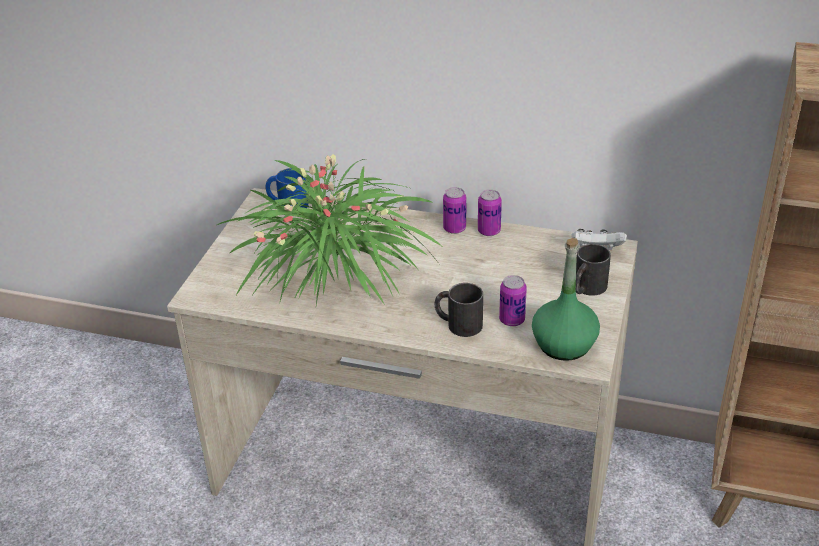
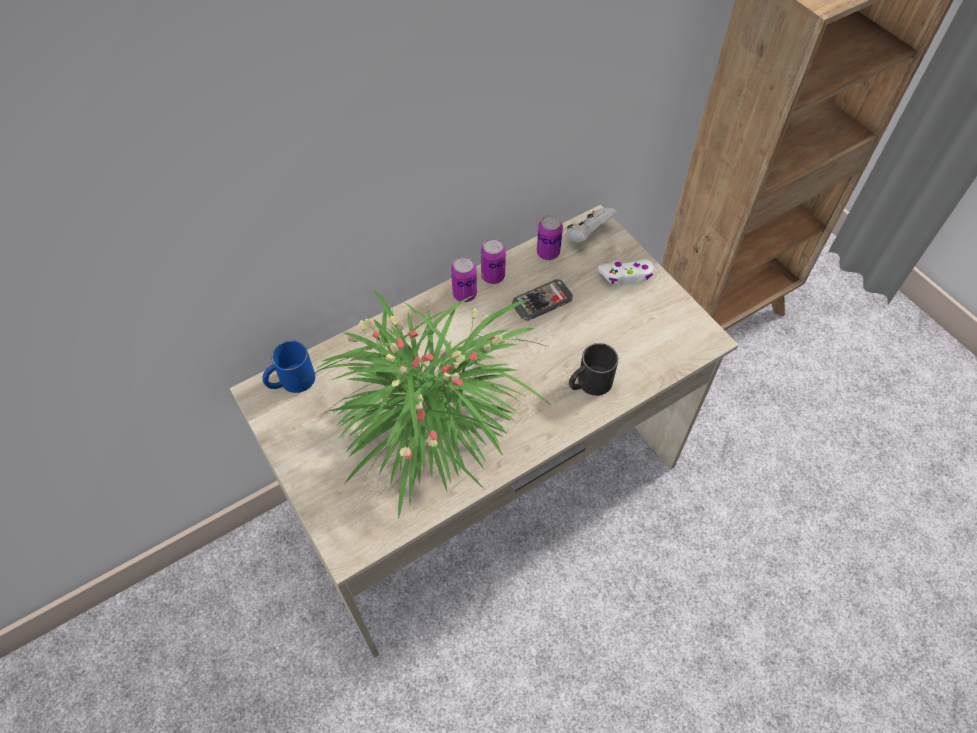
camera: 50 degrees left, 20 degrees up
can [499,275,527,326] -> can moved to [537,215,563,260]
green bottle [532,238,600,361] -> none
black mug [576,244,611,296] -> white game controller [598,259,654,285]
none -> phone [512,279,573,321]

